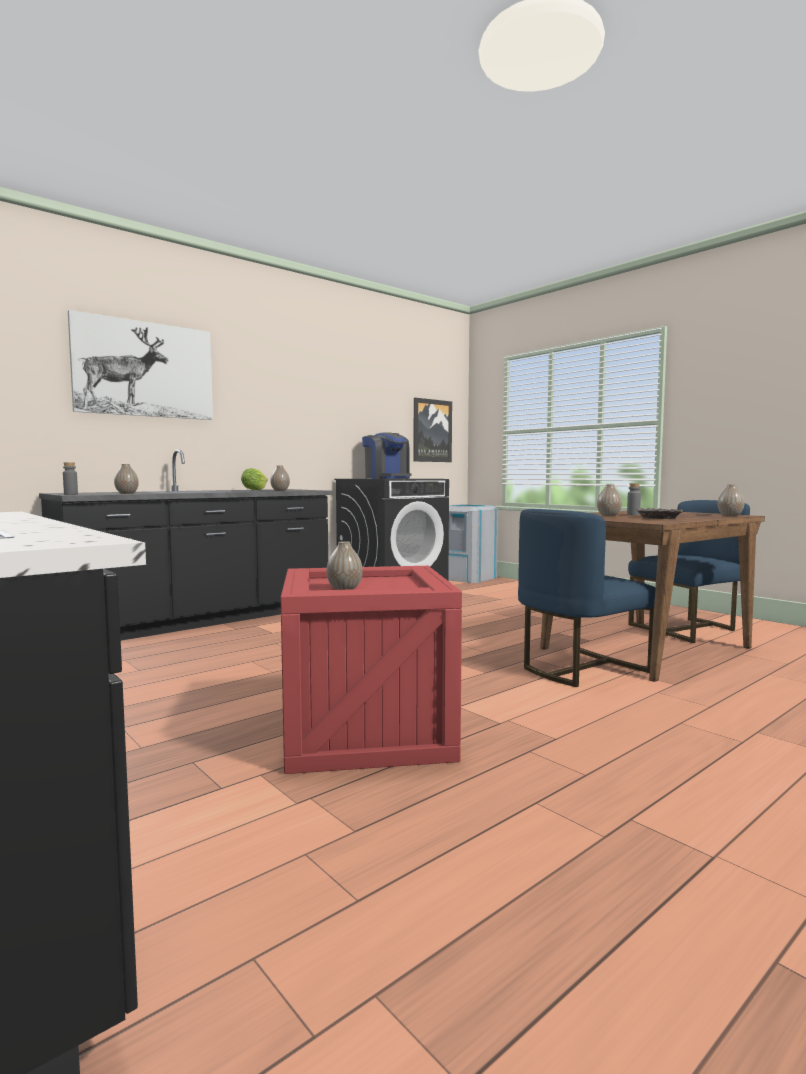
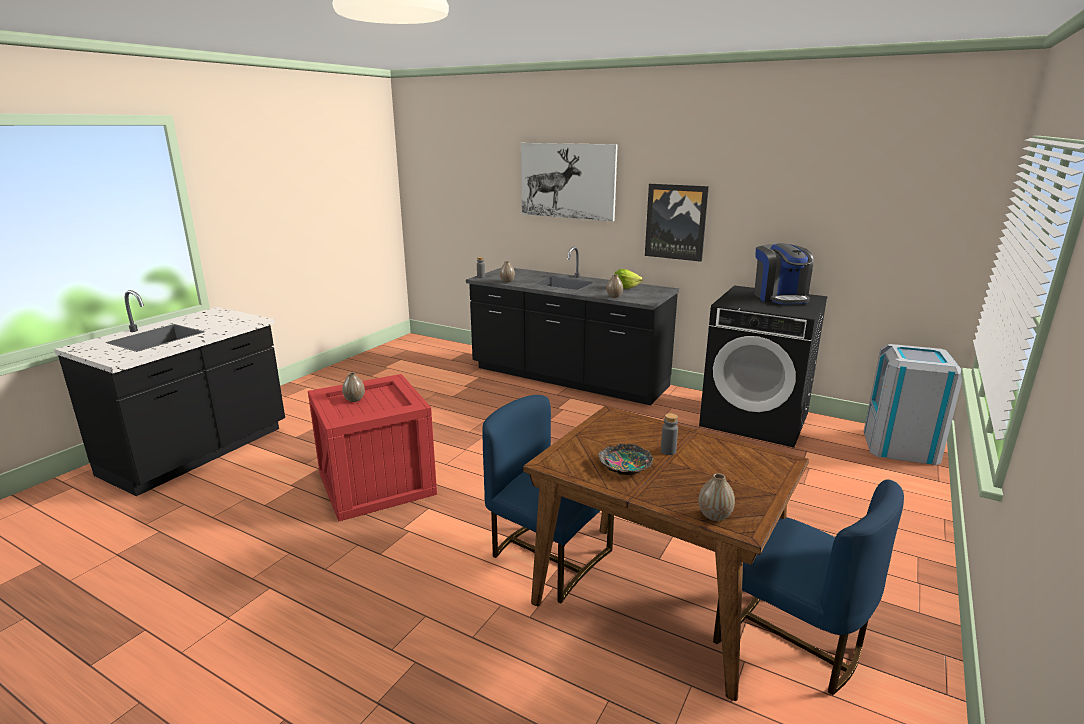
camera: 70 degrees right, 15 degrees up
coffee machine [362,432,412,479] -> coffee machine turned 45 degrees counterclockwise [754,243,814,305]
picture [414,398,452,462] -> picture moved to [645,184,709,262]
vase [597,484,622,516] -> none

